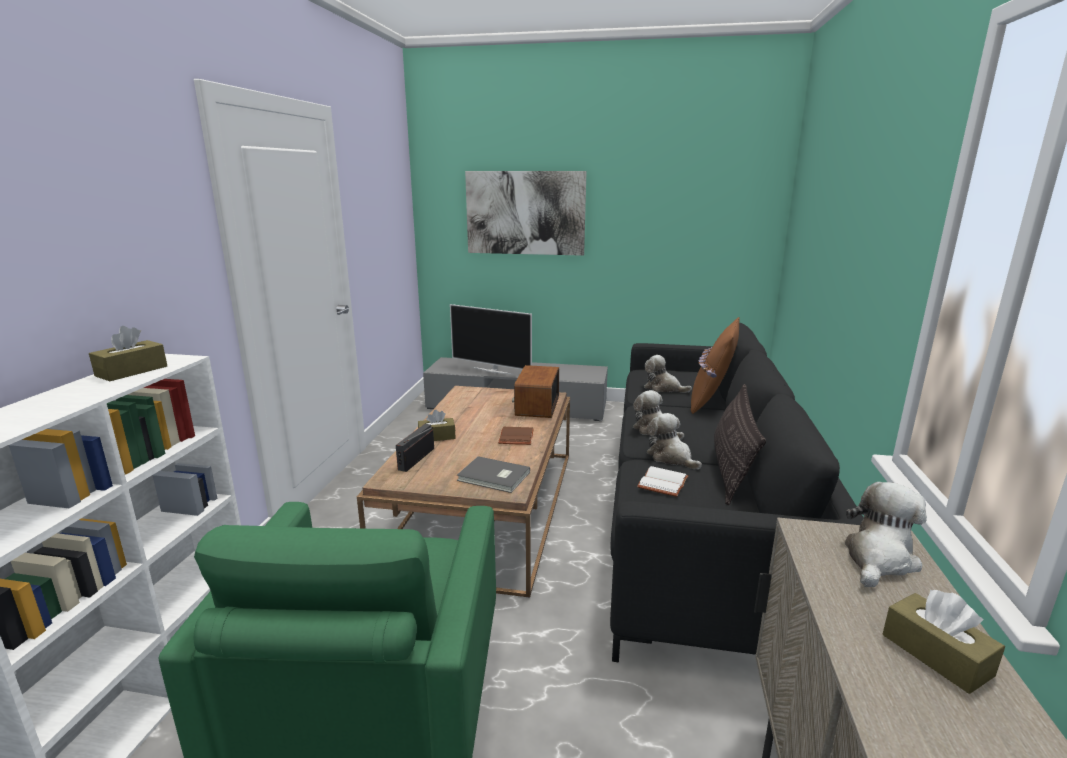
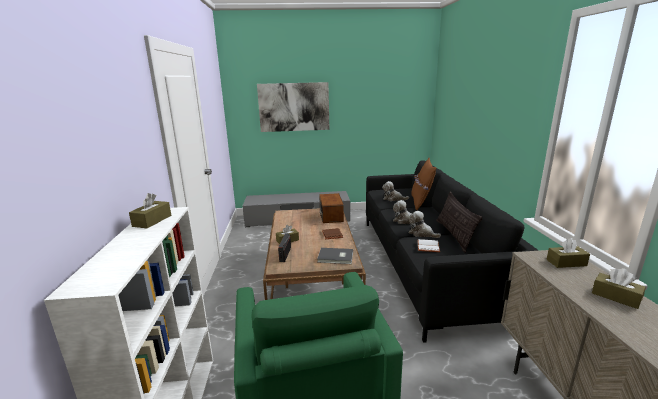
camera: 15 degrees left, 0 degrees up
television [450,304,532,375] -> none
plush toy [845,482,927,587] -> brown tissue box [546,238,590,268]

